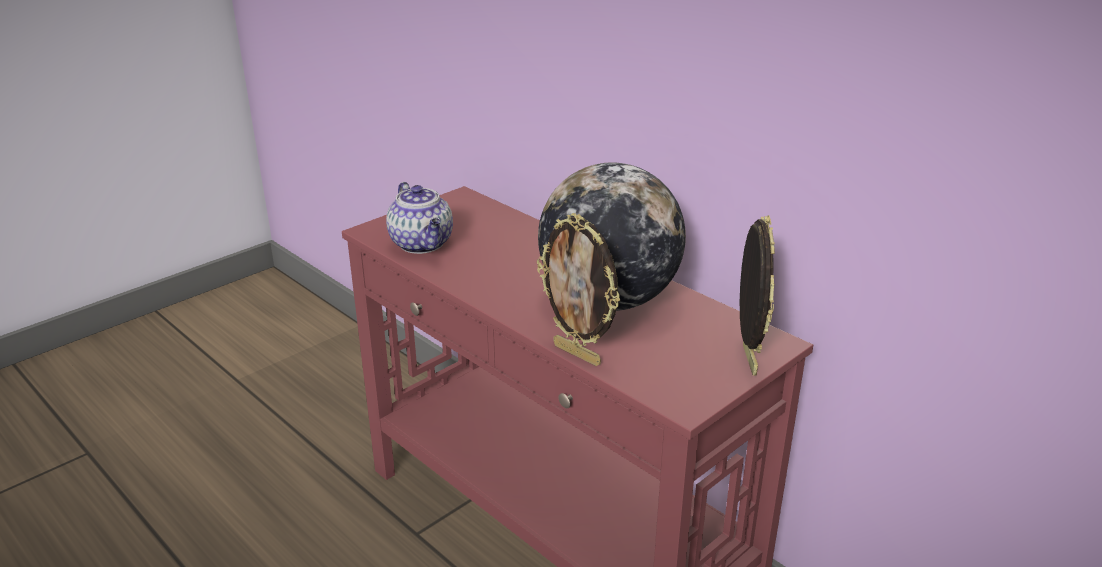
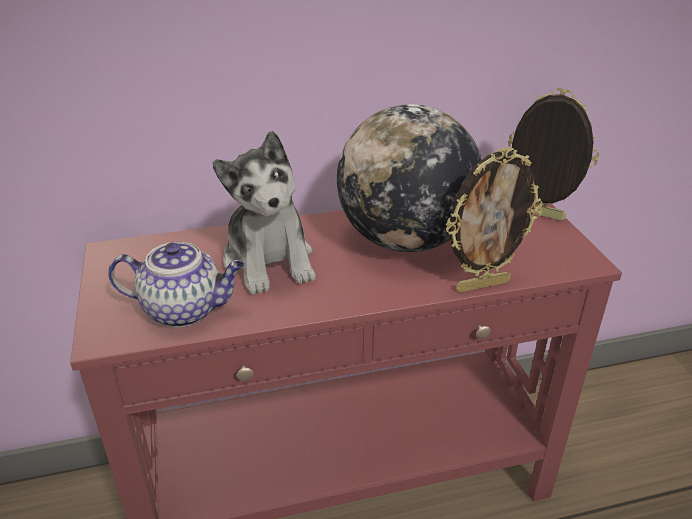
camera: 60 degrees left, 5 degrees up
none -> plush toy [212,131,316,295]

